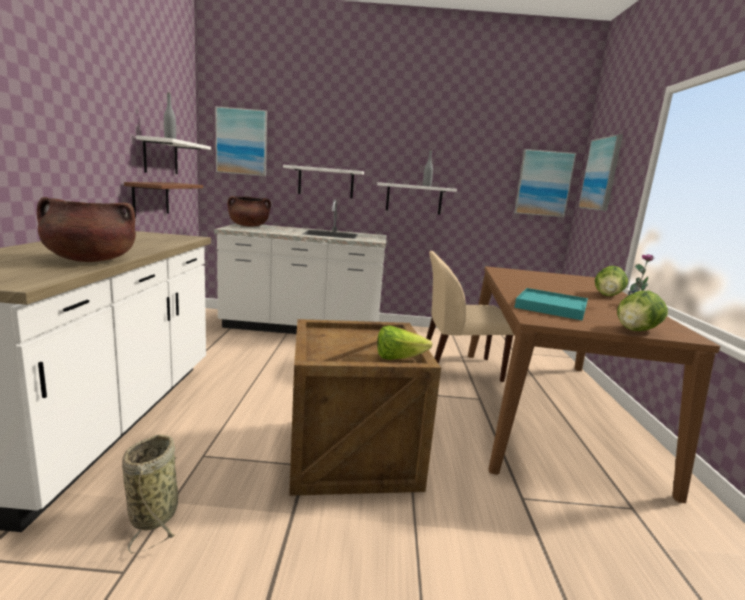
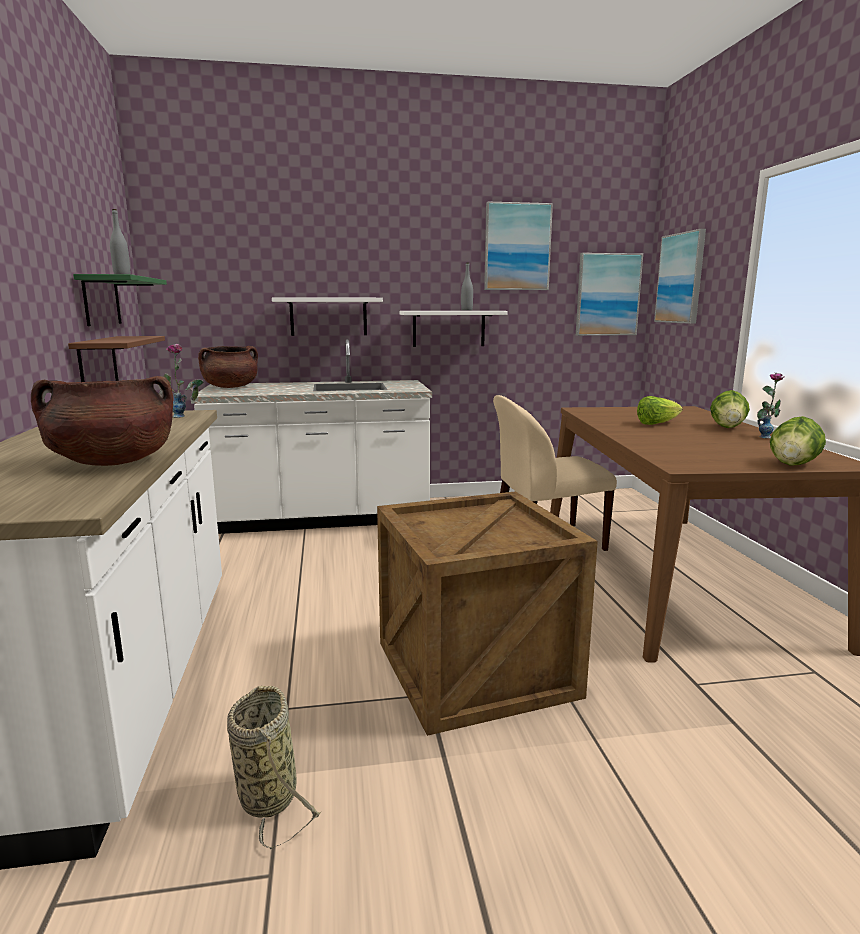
camera: 10 degrees left, 0 degrees up
white shelf [136,135,211,174] -> green shelf [73,274,167,326]
picture [215,106,267,176] -> picture moved to [484,202,553,290]
lettuce [377,325,432,360] -> lettuce moved to [637,396,683,425]
turquoise tray [515,288,588,320] -> none
none -> vase [163,344,203,418]

